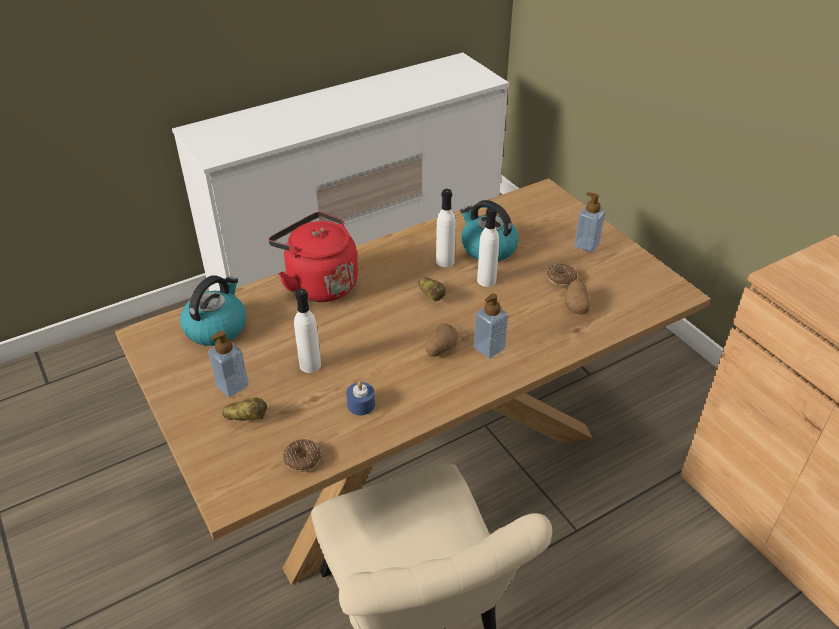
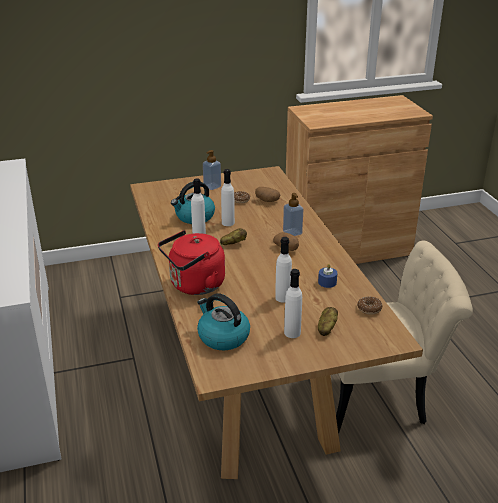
camera: 75 degrees left, 10 degrees down
soap dispenser [208,331,249,397] -> white bottle [284,269,302,338]

